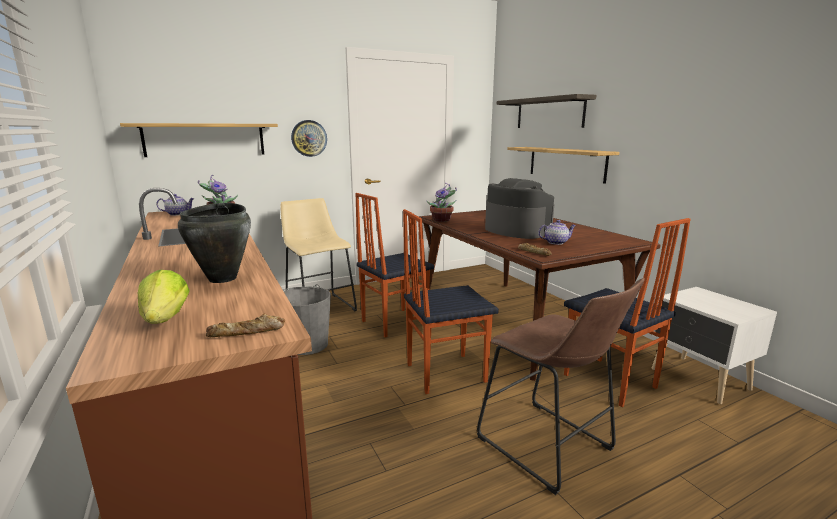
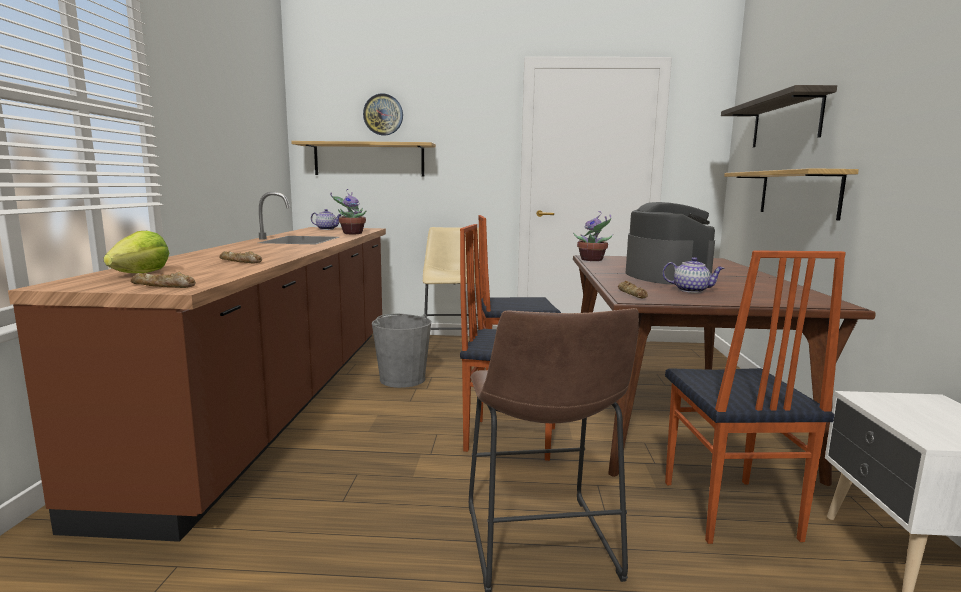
camera: 30 degrees right, 5 degrees down
black cooking pot [178,203,251,283] -> bread [219,251,262,263]
wall clock [291,120,327,157] -> wall clock moved to [363,93,403,135]

